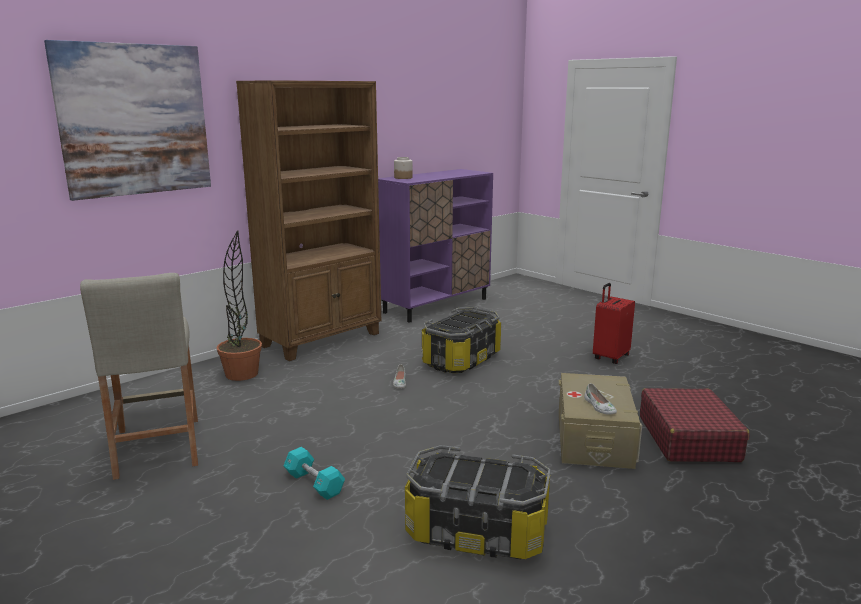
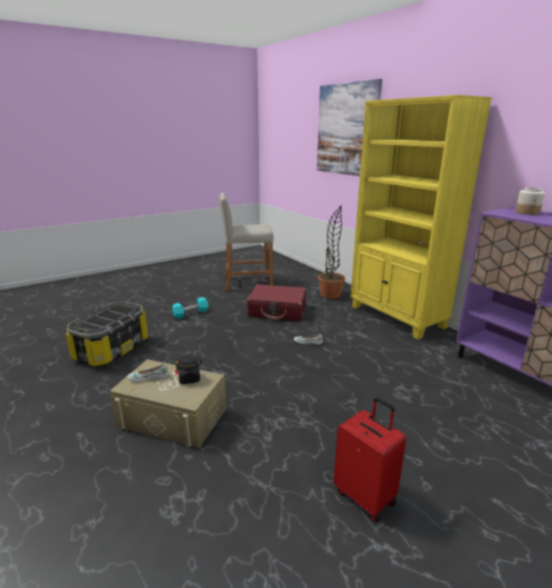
camera: 100 degrees right, 5 degrees up
brown bookcase [236,80,381,361] -> yellow bookcase [351,95,492,340]
storage box [422,307,501,373] -> none
red suitcase [640,388,750,462] -> red suitcase moved to [247,284,306,321]
none -> black jar [175,354,202,384]

